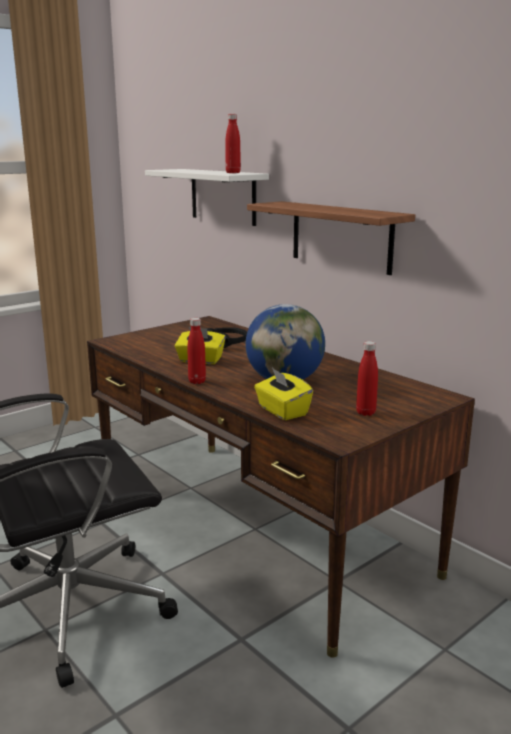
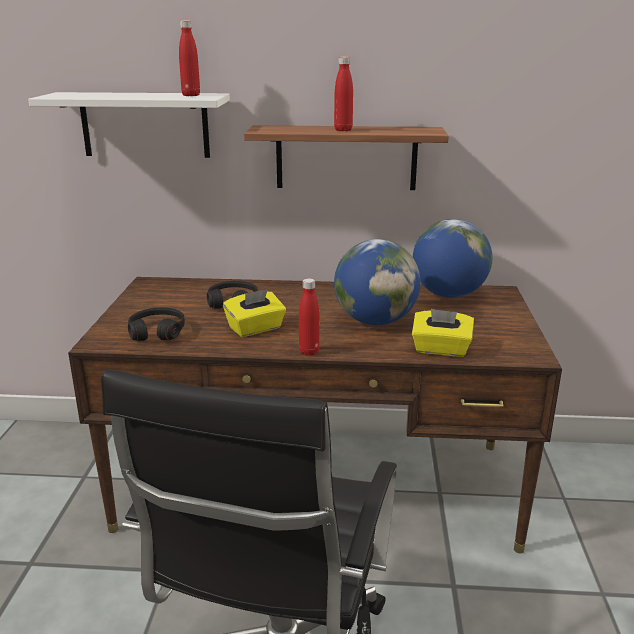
camera: 45 degrees left, 5 degrees up
red bottle [356,341,378,416] -> red bottle moved to [334,57,353,131]
none -> black headphones [128,308,185,341]
none -> globe [413,219,492,298]

